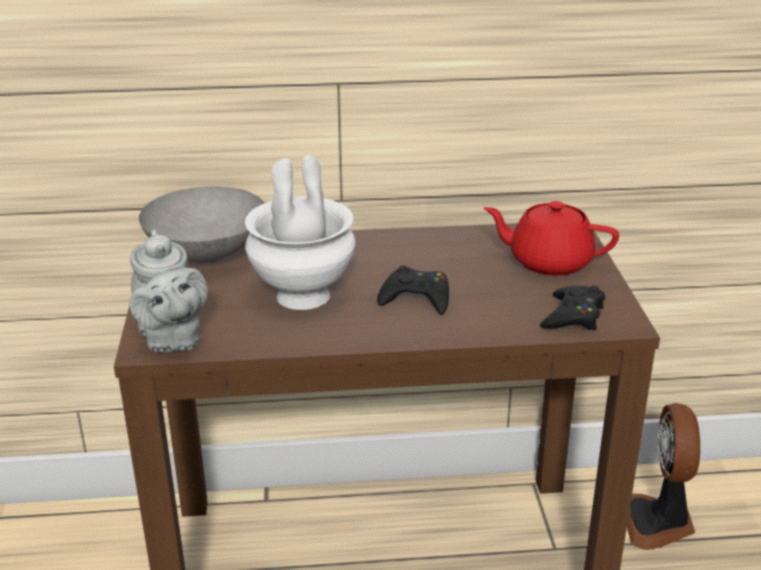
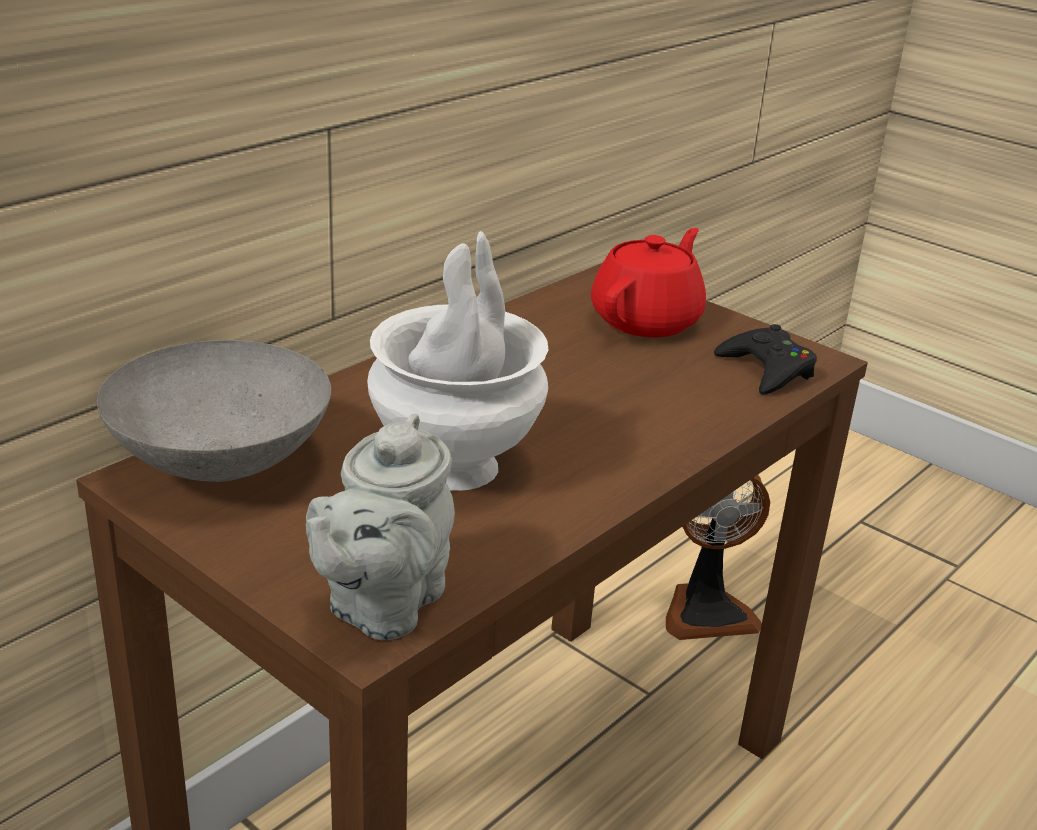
camera: 45 degrees left, 0 degrees up
grey teapot [129,230,207,352] -> grey teapot turned 90 degrees clockwise [306,413,455,640]
black game controller [377,265,449,315] -> none
red teapot [484,201,619,276] -> red teapot turned 150 degrees clockwise [591,228,706,337]
fan [627,403,700,550] -> fan turned 60 degrees counterclockwise [666,475,770,640]

